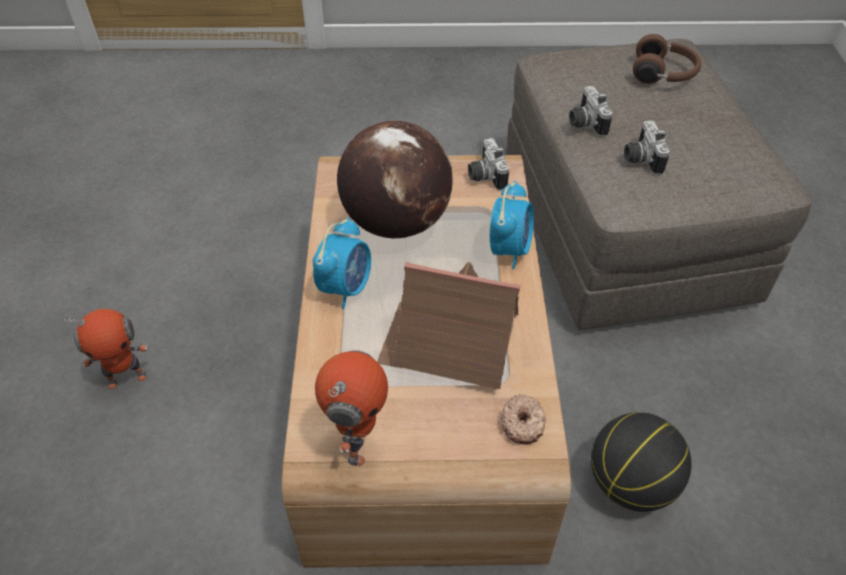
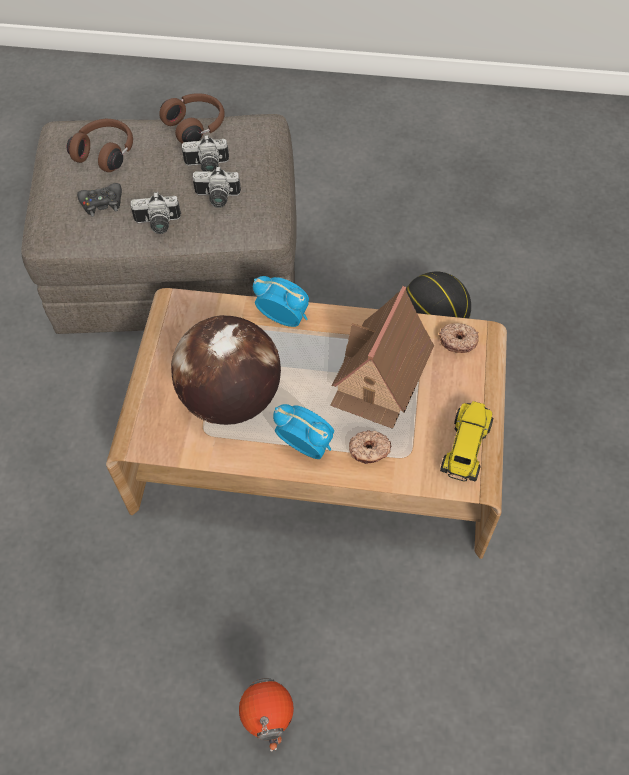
camera: 80 degrees left, 10 degrees up
toy robot [315,350,388,466] -> toy truck [440,401,493,482]
camera [468,138,509,191] -> camera moved to [182,135,229,172]
none -> black game controller [77,183,122,217]
none -> brown headphones [159,93,225,143]
none -> donut [349,430,391,464]

